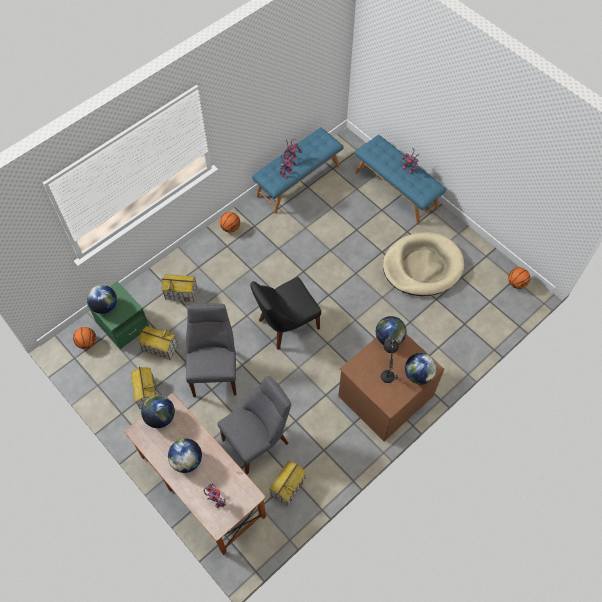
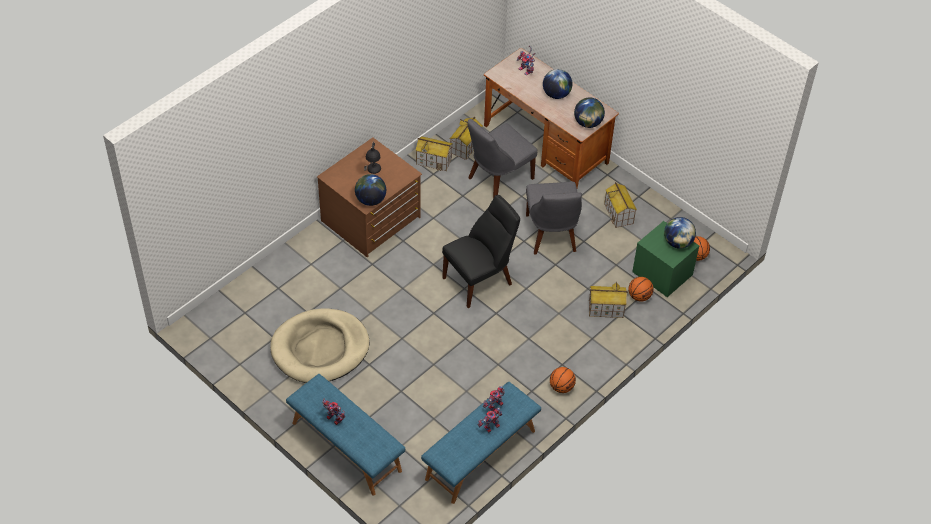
camera: 175 degrees right, 10 degrees down
toy house [138,326,178,360] -> toy house moved to [415,136,453,171]
globe [405,353,437,384] -> none
basketball [508,267,530,289] -> basketball moved to [628,277,653,301]

